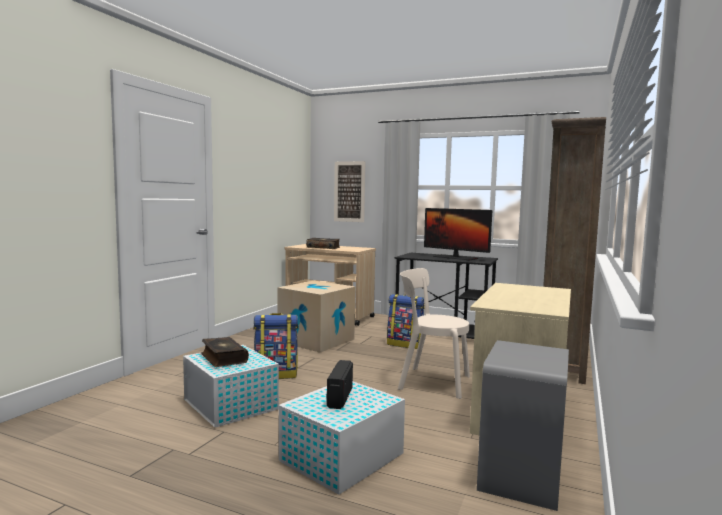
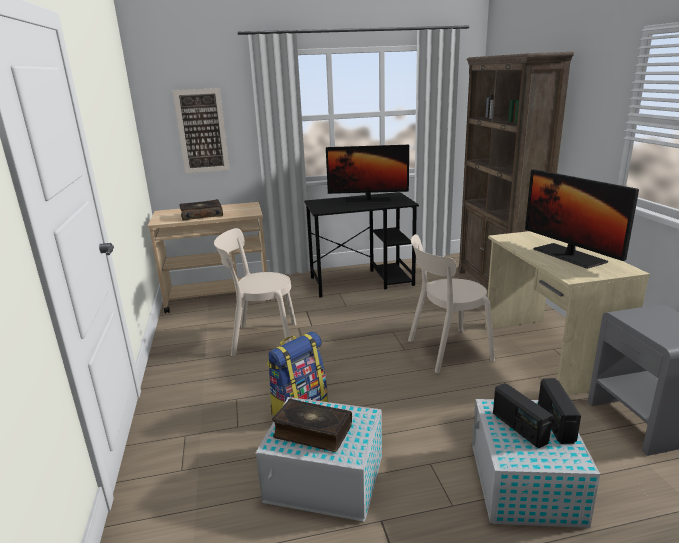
camera: 35 degrees left, 15 degrees up
cardboard box [277,281,355,352] -> beige chair [214,228,296,356]
backpack [387,294,424,349] -> none
none -> monitor [525,169,639,269]
none -> radio [538,378,581,444]

